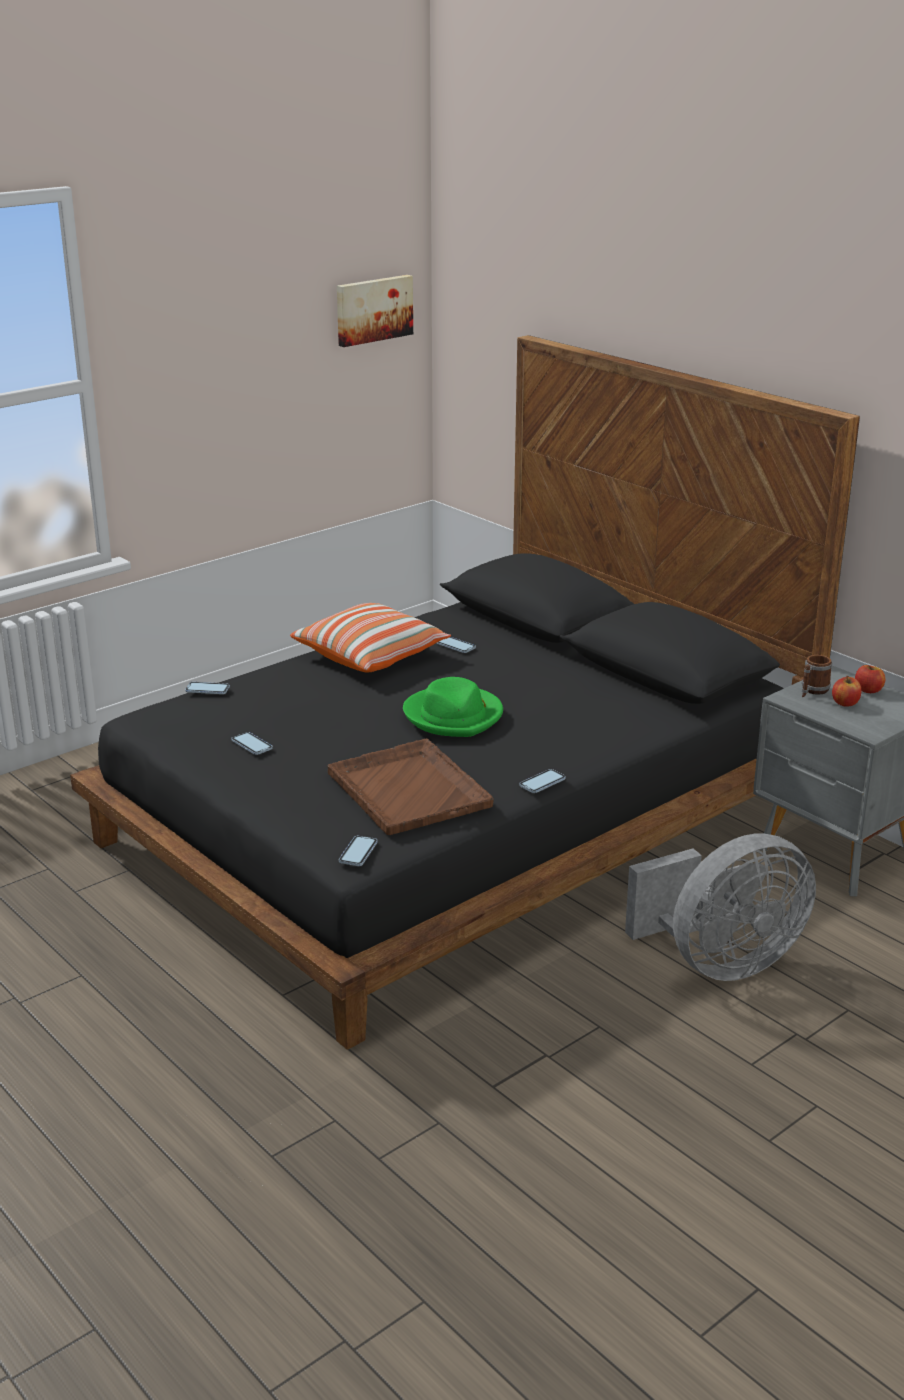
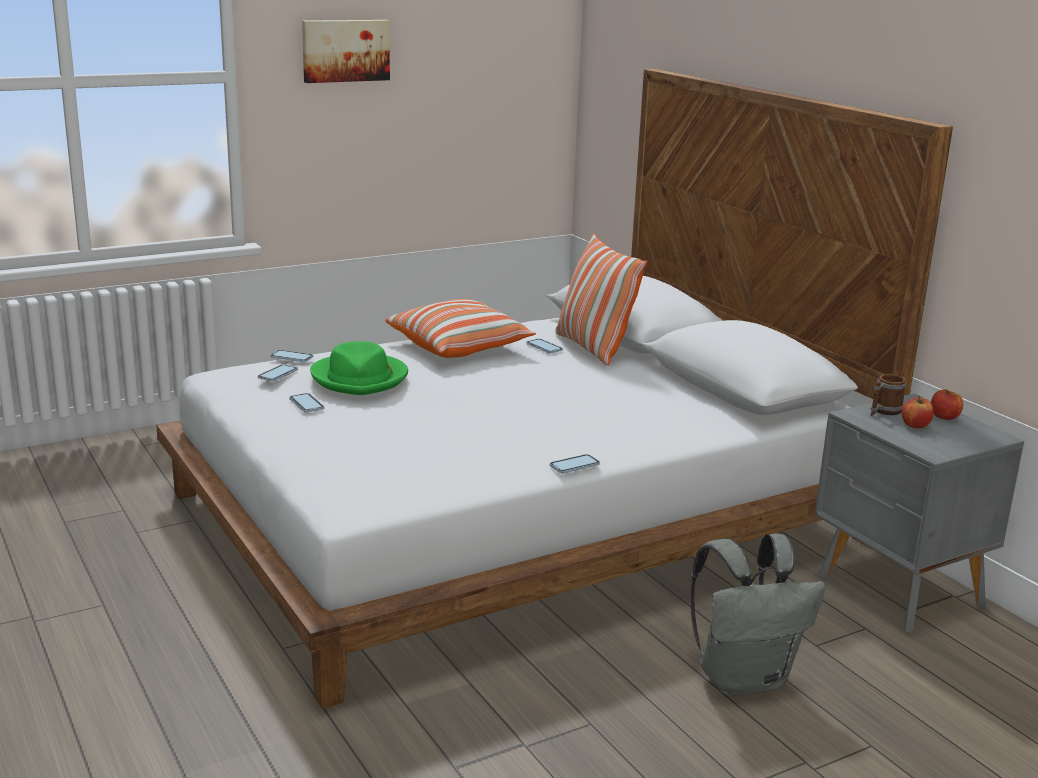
camera: 10 degrees right, 5 degrees down
black bed [70,335,860,1050] -> white bed [156,69,953,709]
brown tray [327,739,494,835] -> none
picture [337,275,413,347] -> picture moved to [302,20,390,83]
phone [339,836,378,866] -> phone moved to [258,364,298,381]
green hat [403,677,503,737] -> green hat moved to [310,341,408,395]
grey fan [625,834,816,981] -> grey backpack [691,533,825,696]
none -> pillow [556,233,647,366]

